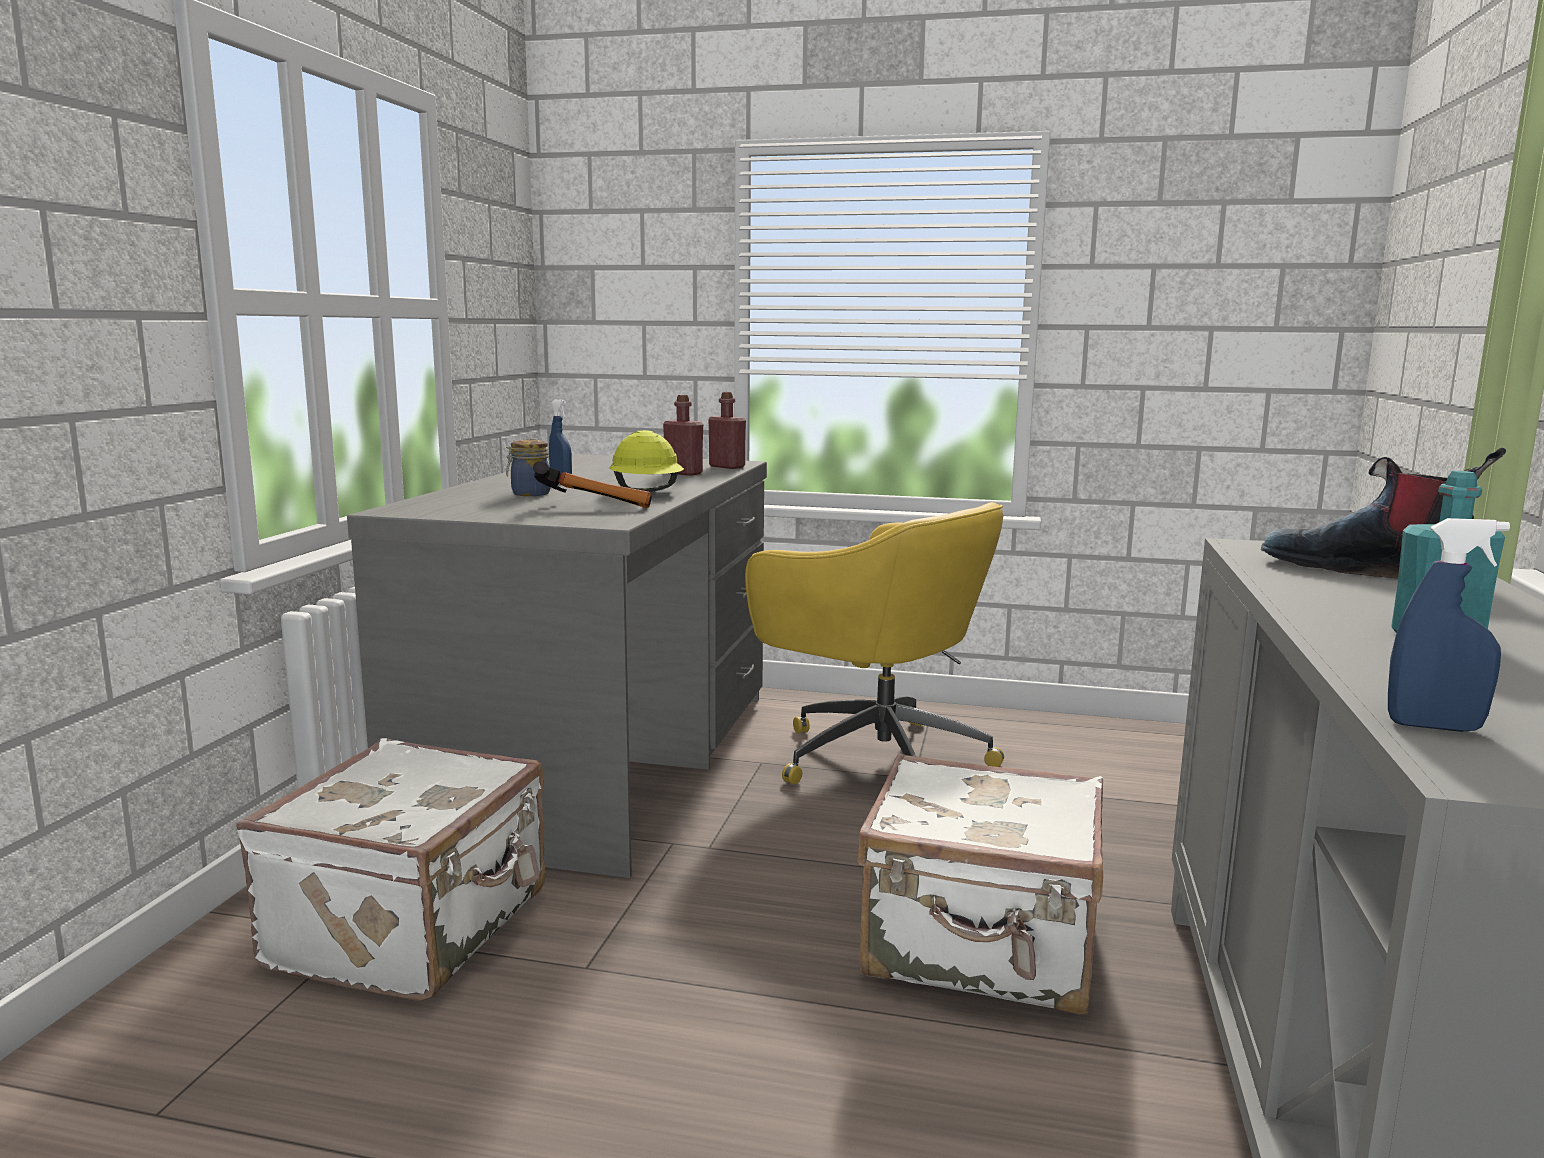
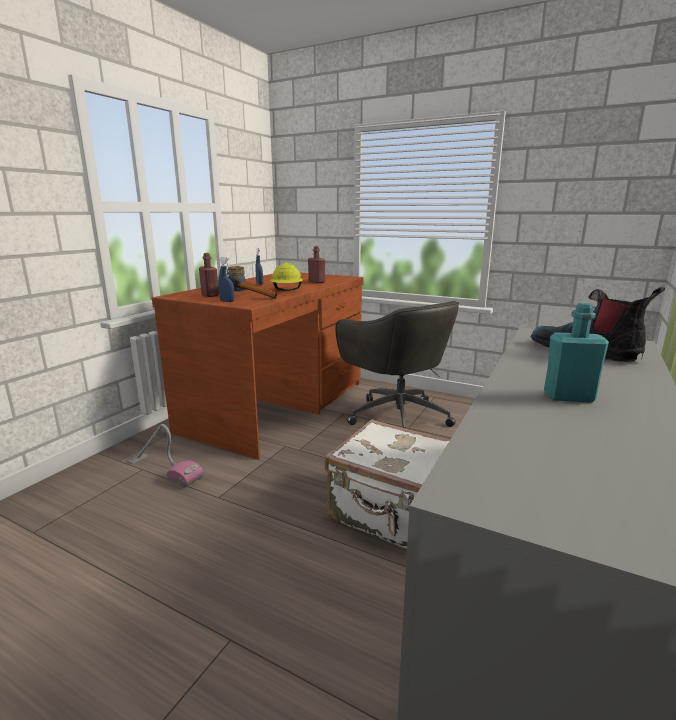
camera: 15 degrees right, 5 degrees up
white suitcase [236,738,546,1001] -> vacuum cleaner [127,424,203,488]
grey desk [347,454,767,878] -> brown desk [152,273,364,460]
red bottle [708,392,746,469] -> red bottle moved to [199,253,219,297]
yellow office chair [745,502,1004,785] -> grey office chair [335,301,459,428]
blue spray bottle [1388,518,1510,732] -> blue spray bottle moved to [218,257,234,302]

